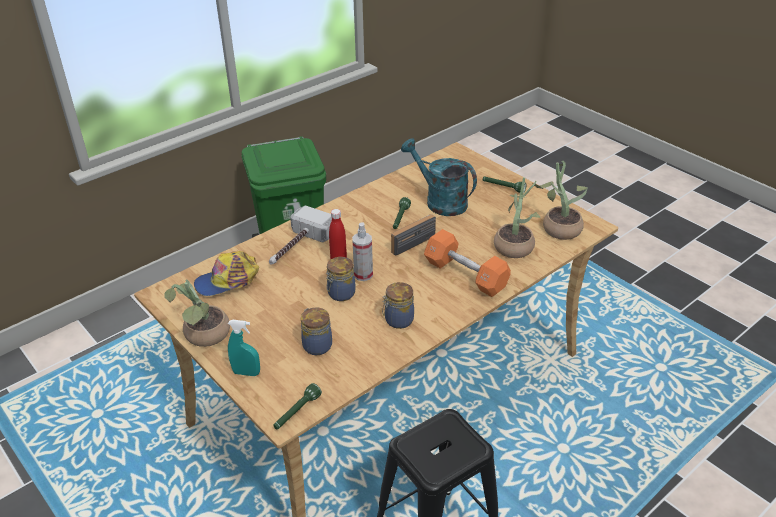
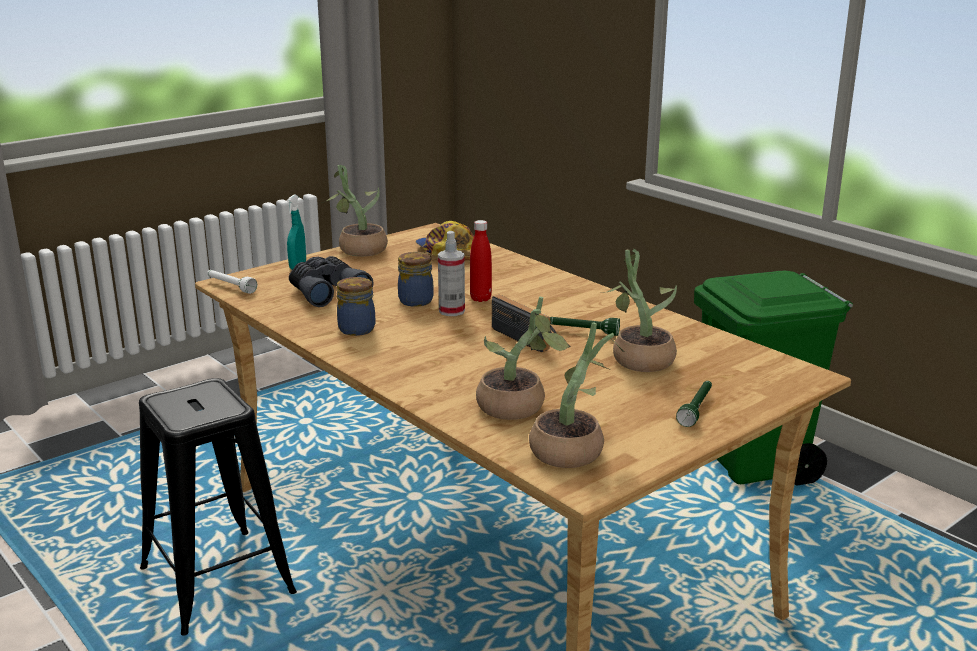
camera: 90 degrees right, 15 degrees down
hammer [269,205,332,265] -> none
green flashlight [273,383,322,429] -> white flashlight [207,270,257,294]
jar [301,307,332,355] -> grey binoculars [289,256,374,307]
turquoise watering can [401,138,477,216] -> potted plant [603,249,677,372]
orange dumbbell [424,229,511,297] -> none

